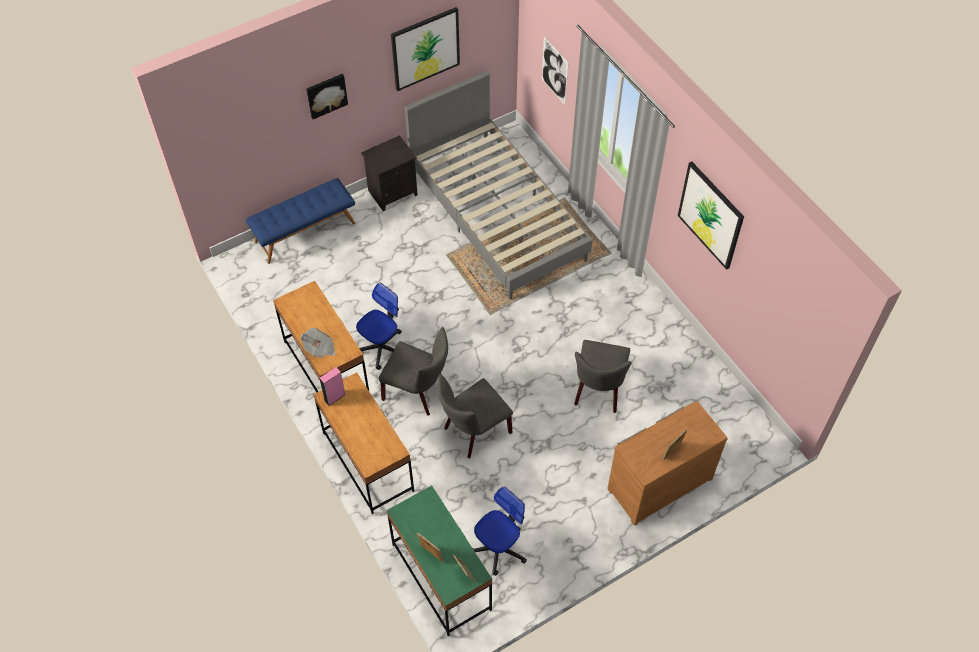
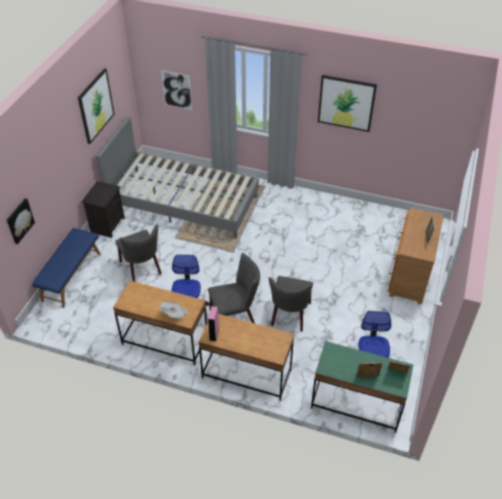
camera: 40 degrees left, 10 degrees down
picture [306,74,348,119] -> picture moved to [7,198,35,244]
grey chair [574,340,632,413] -> grey chair moved to [115,225,162,282]

